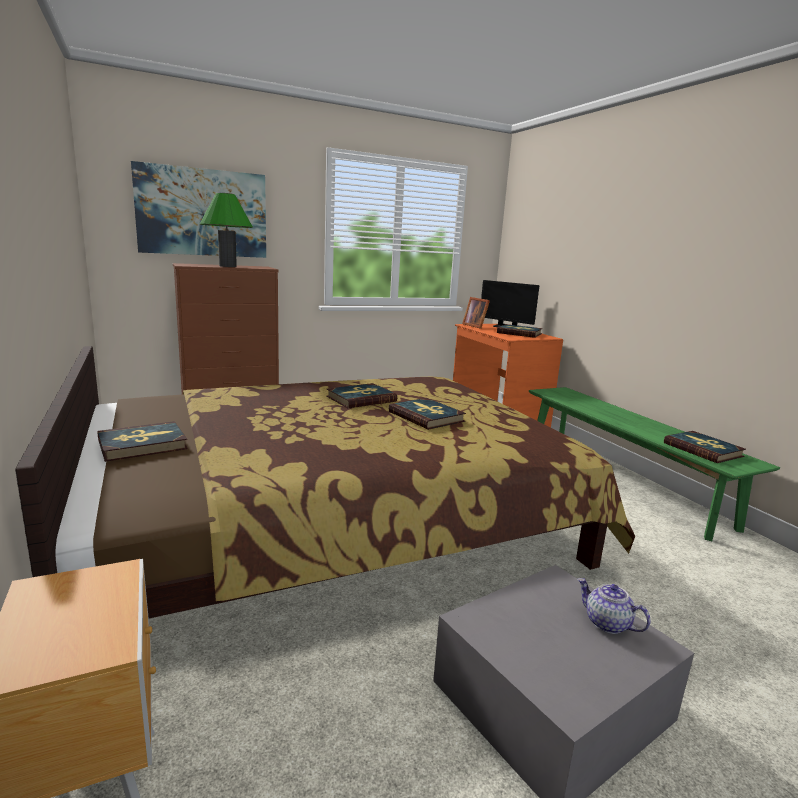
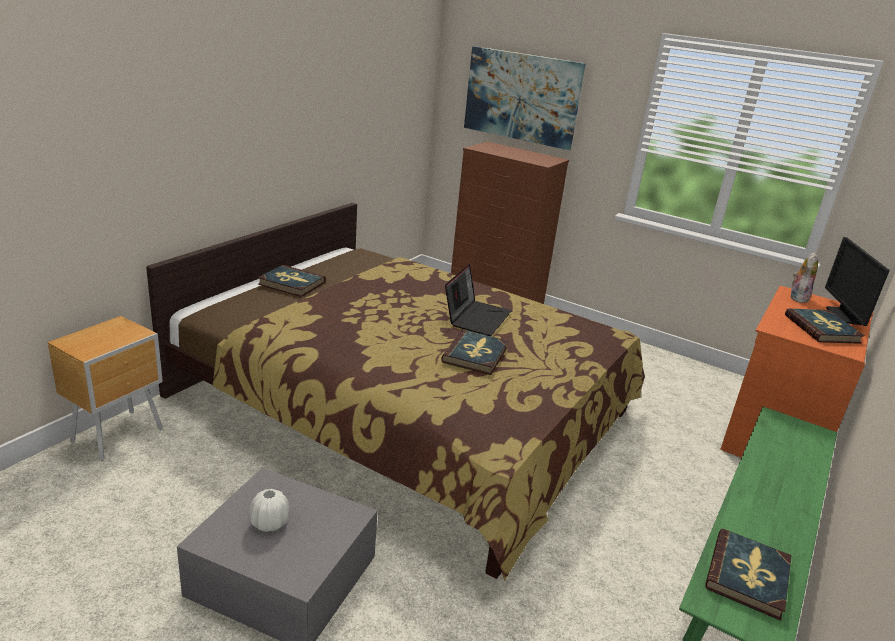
camera: 55 degrees right, 10 degrees up
green table lamp [200,193,253,267] -> none
book [326,383,397,408] -> laptop [445,264,512,336]
picture frame [462,297,490,329] -> plush toy [791,252,818,303]
teapot [578,578,651,634] -> none
none -> white vase [249,489,289,532]

